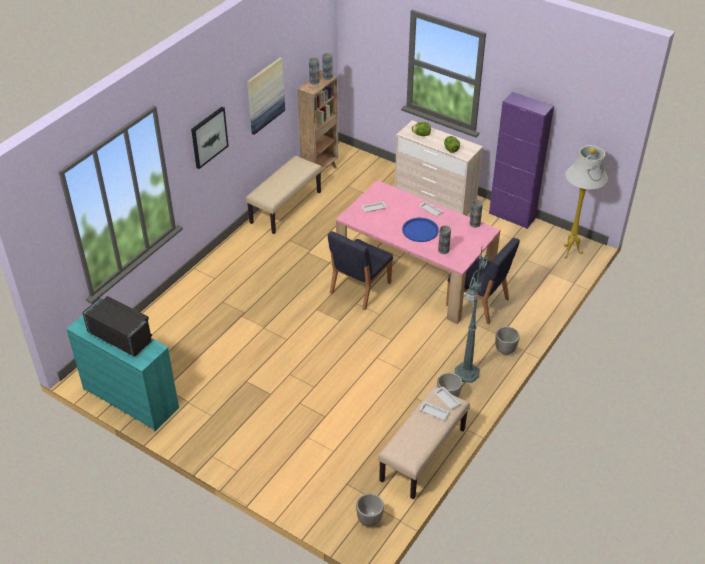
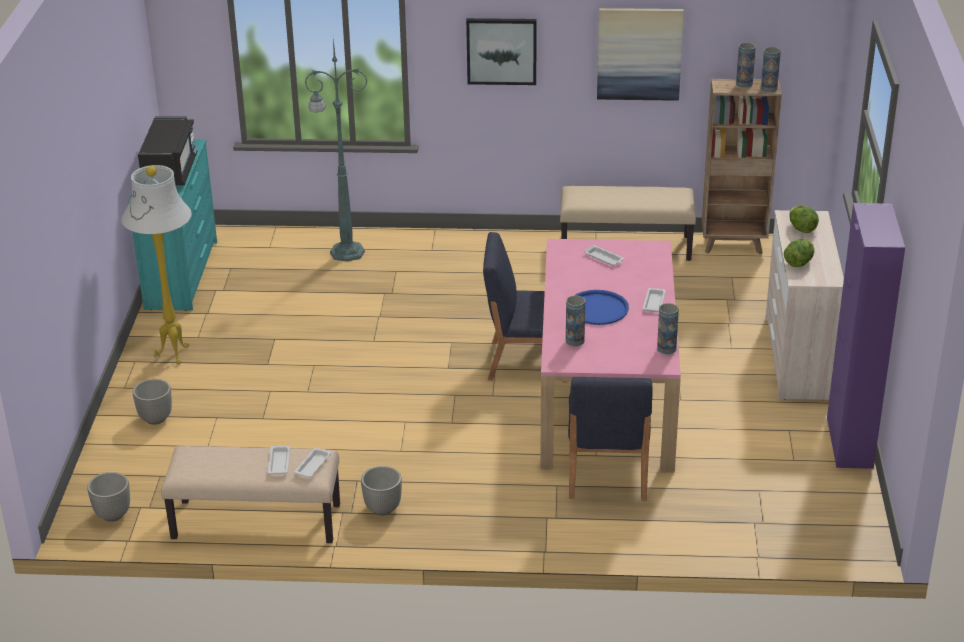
camera: 60 degrees right, 10 degrees down
green floor lamp [455,248,489,383] -> green floor lamp moved to [305,39,368,262]
planter [495,326,520,355] -> planter moved to [133,379,172,425]
white floor lamp [564,145,608,258] -> white floor lamp moved to [121,165,192,364]

